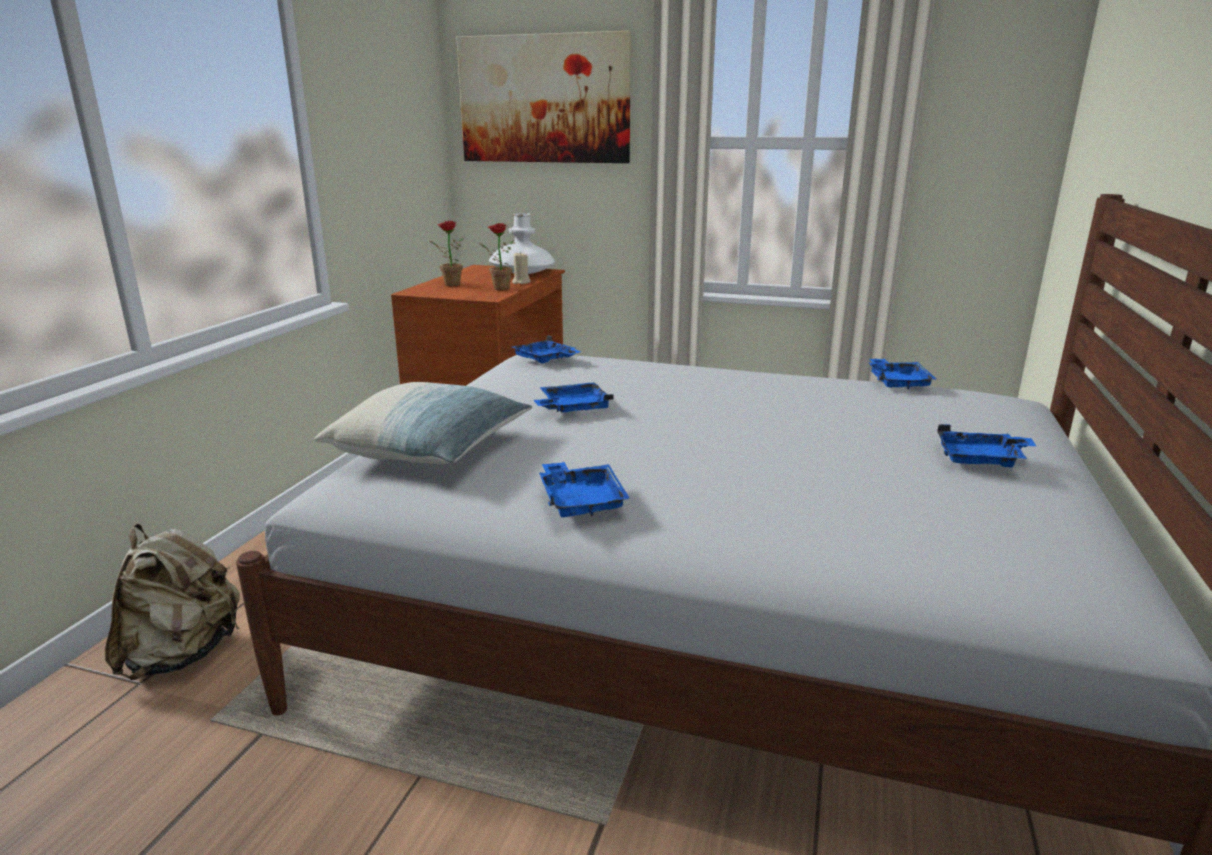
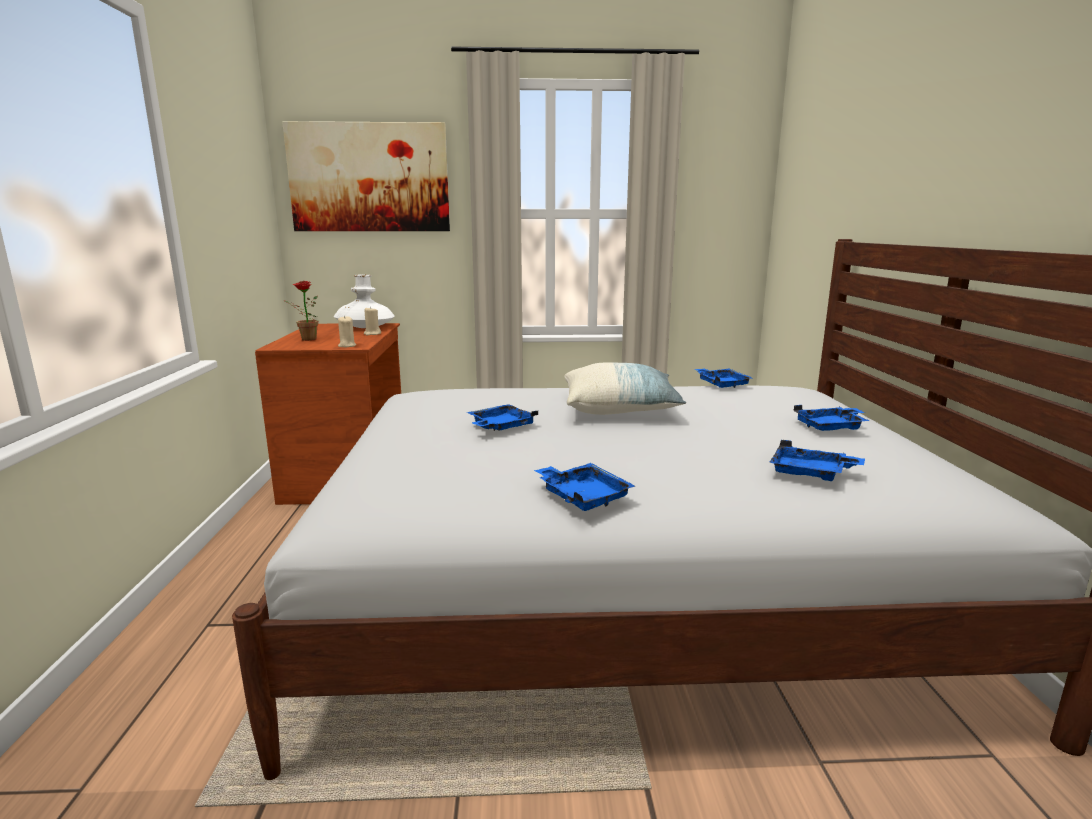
camera: 20 degrees left, 5 degrees down
beige backpack [105,524,240,680] -> none
pillow [315,382,532,464] -> pillow moved to [564,362,686,415]
potted plant [479,223,514,290] -> none
blue tray [511,335,581,363] -> blue tray moved to [769,440,865,481]
none -> beige candle [338,316,356,347]

